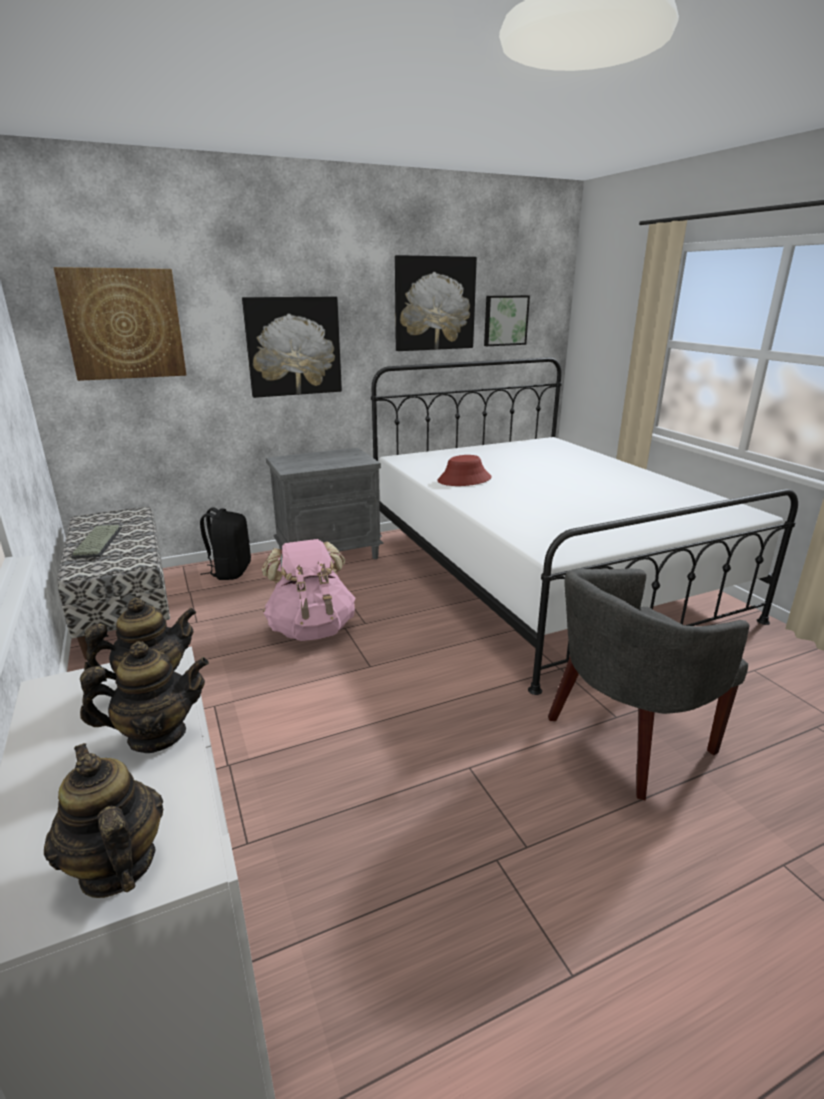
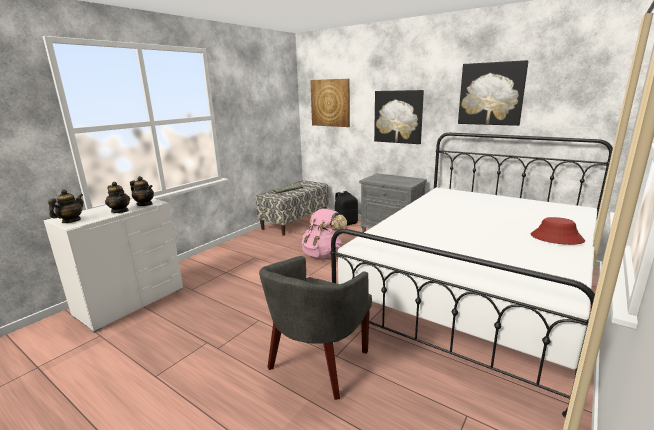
camera: 60 degrees right, 5 degrees down
red hat [438,455,491,486] -> red hat moved to [531,217,585,245]
picture [484,295,530,346] -> none
grey armchair [548,569,750,800] -> grey armchair turned 90 degrees counterclockwise [259,256,372,400]

